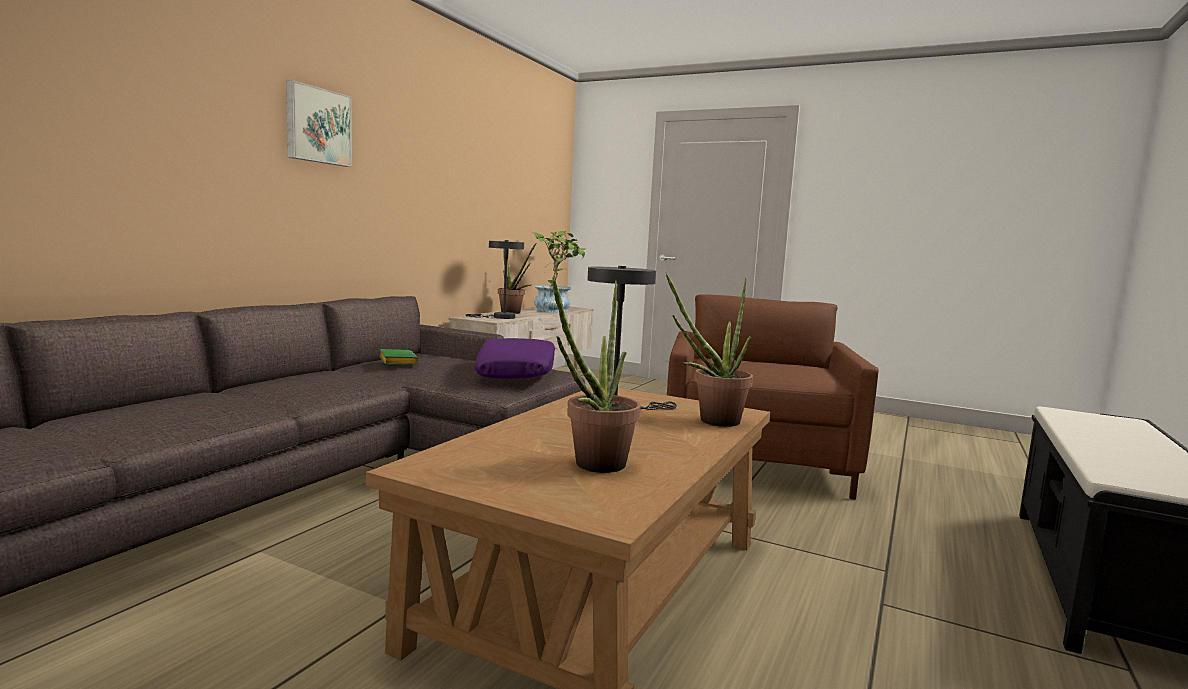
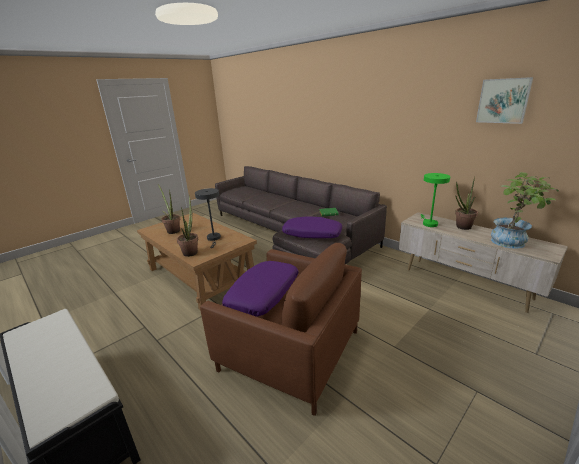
camera: 110 degrees right, 15 degrees up
picture [286,80,352,167] -> picture moved to [476,77,533,124]
grey table lamp [466,240,524,319] -> green table lamp [420,173,450,227]
none -> purple pillow [222,261,299,317]

